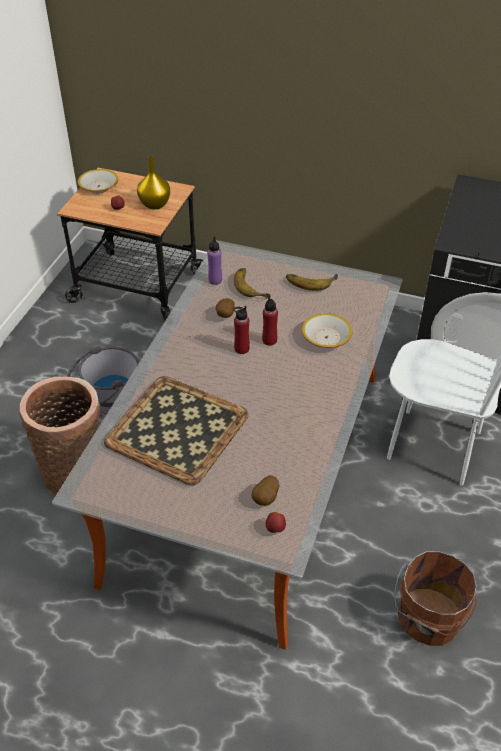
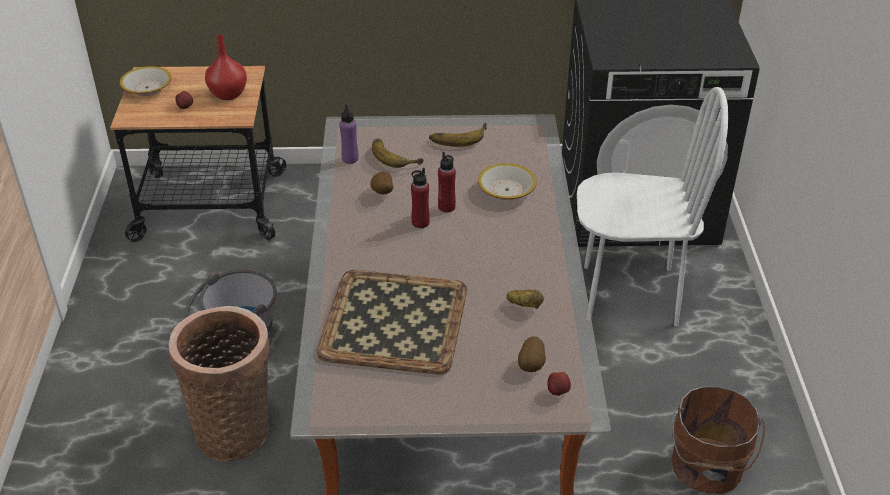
camera: 20 degrees left, 5 degrees down
yellow vase [137,156,170,210] -> red vase [205,34,247,100]
none -> potato [507,289,544,309]

